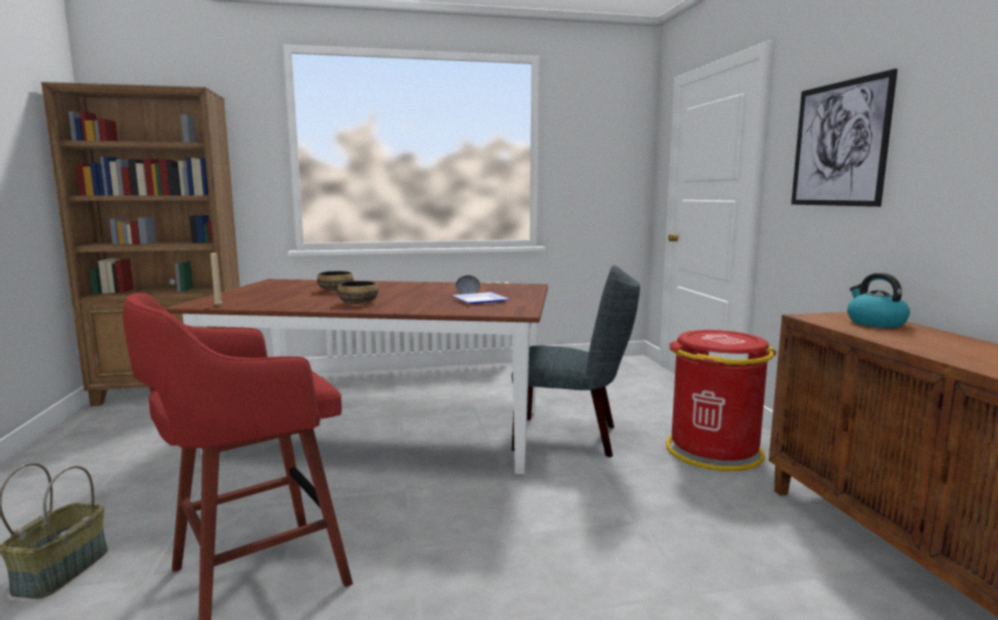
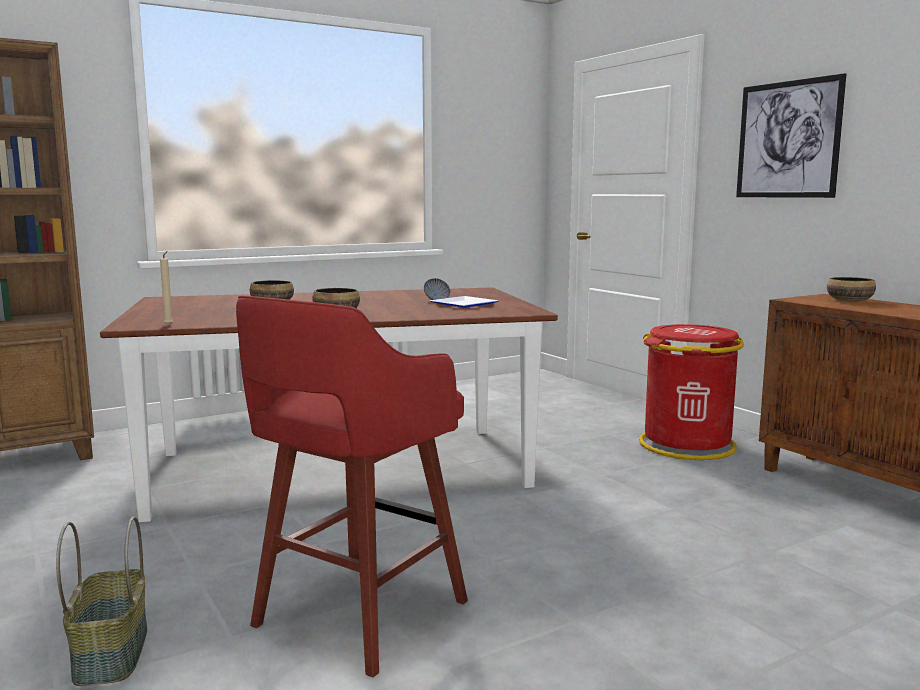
camera: 20 degrees left, 0 degrees up
grey chair [512,265,640,457] -> none
kettle [847,273,910,328] -> bowl [827,277,876,302]

